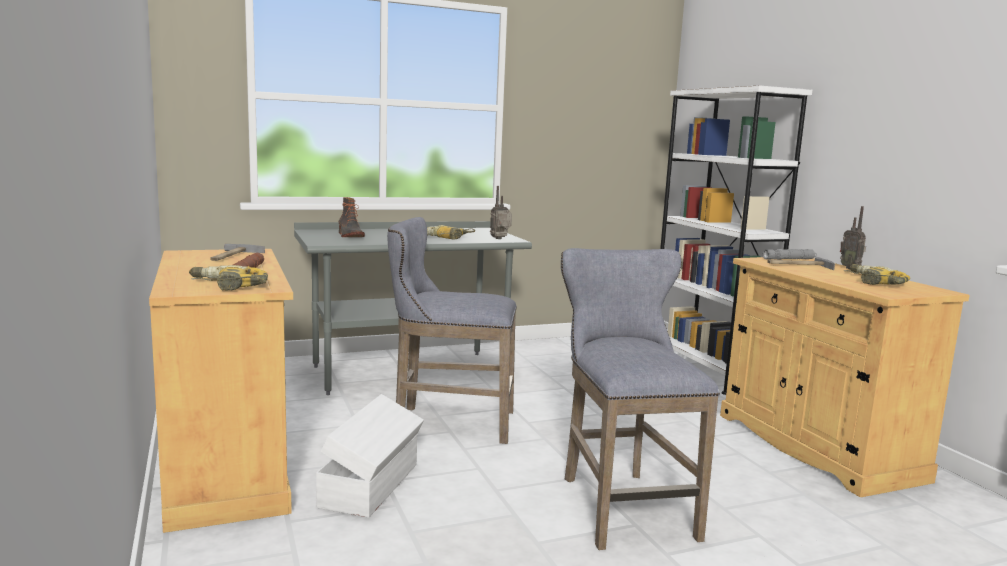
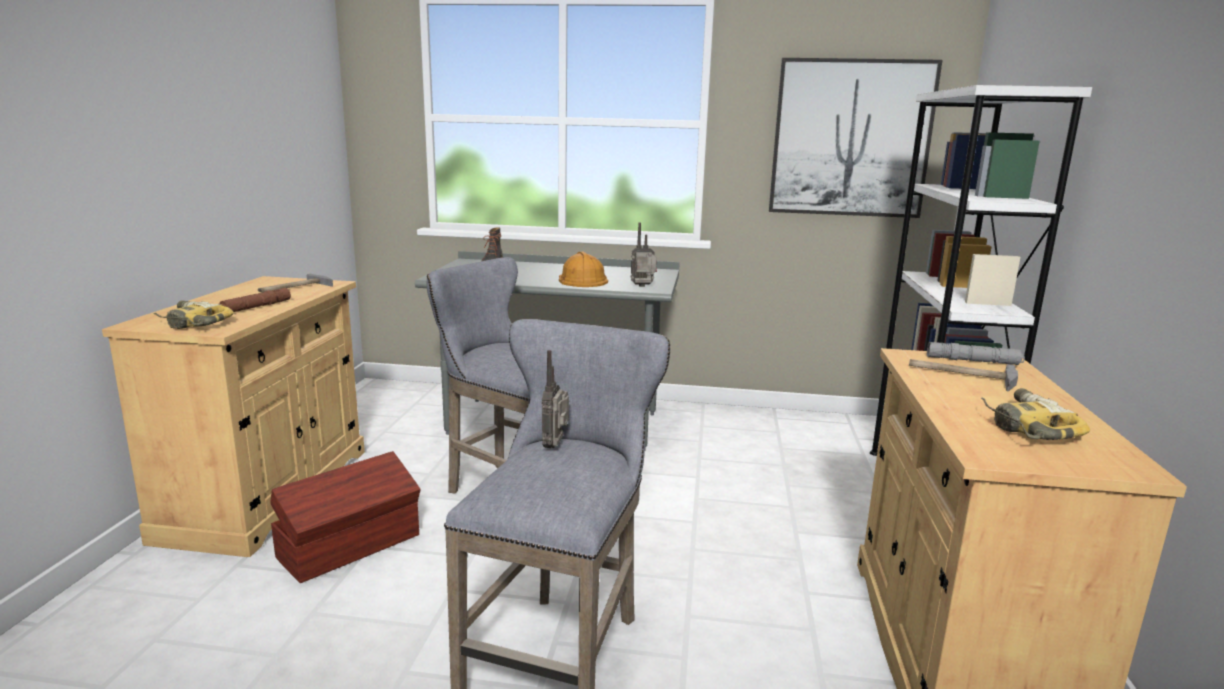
camera: 30 degrees right, 5 degrees up
white storage box [316,394,424,518] -> brown storage box [270,451,421,583]
power drill [427,225,475,240] -> orange hard hat [559,252,608,287]
radio [840,206,866,269] -> radio moved to [542,350,569,448]
none -> picture [769,58,943,218]

